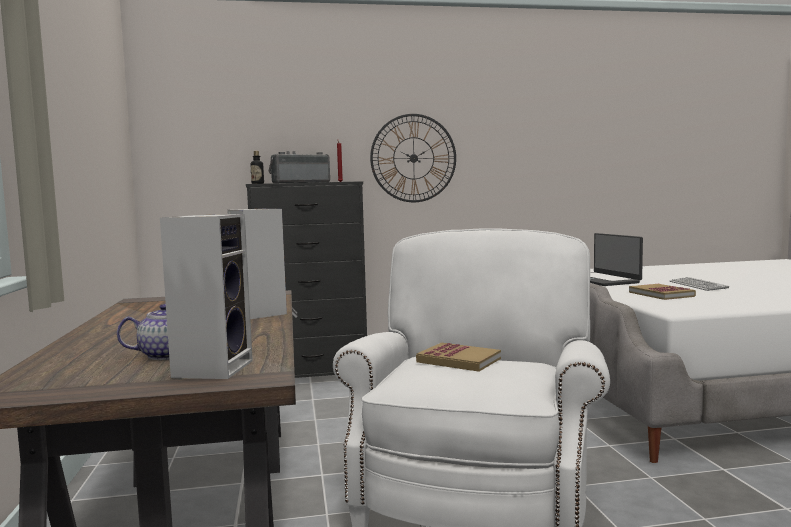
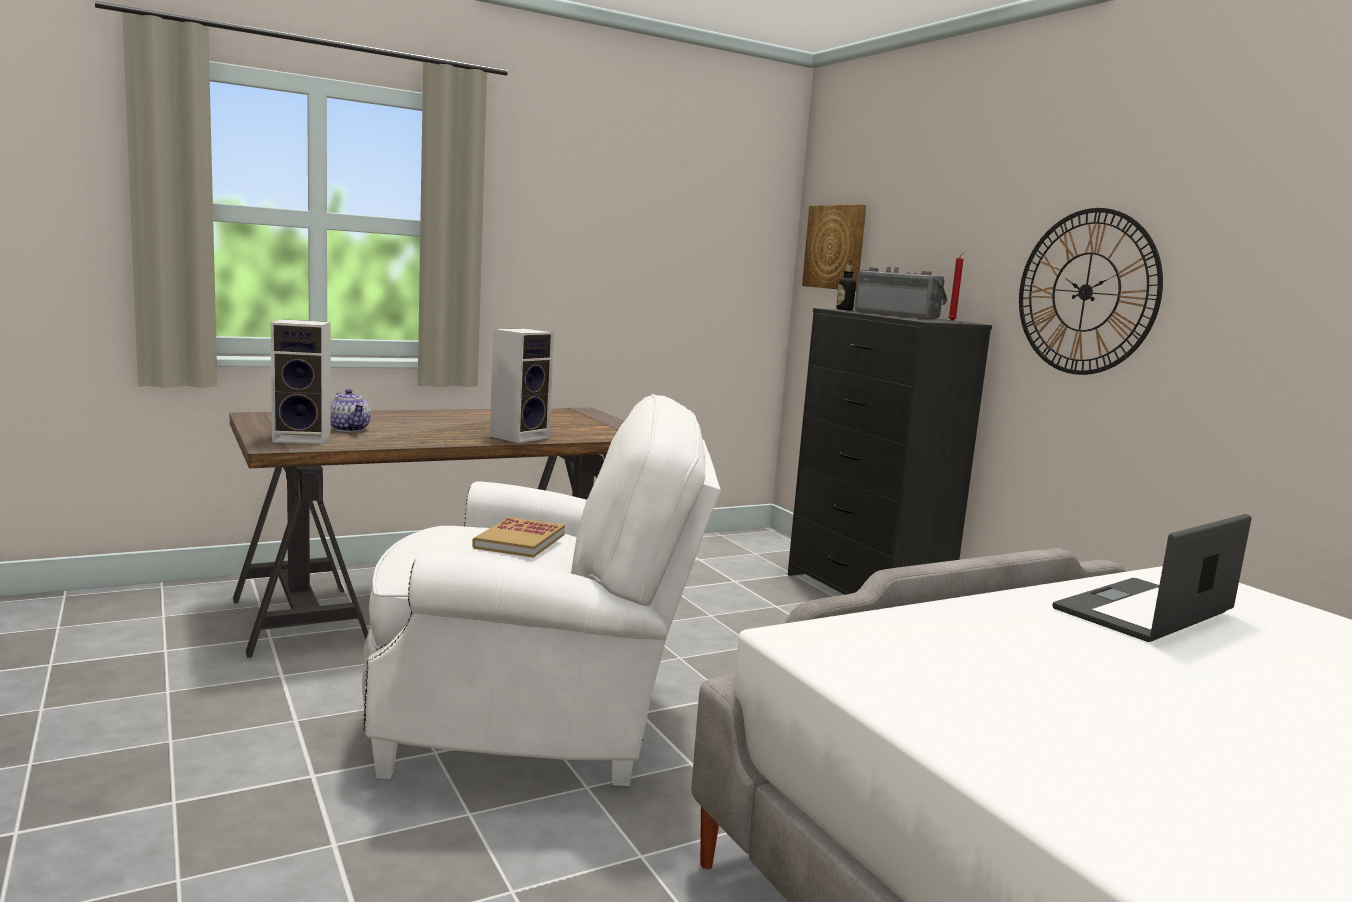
camera: 70 degrees right, 5 degrees up
book [629,284,696,300] -> none
keyboard [670,277,729,291] -> none
none -> picture [802,204,866,291]

